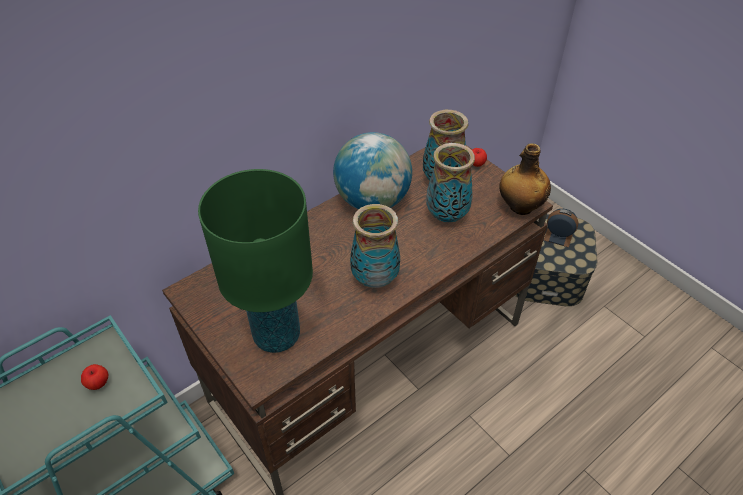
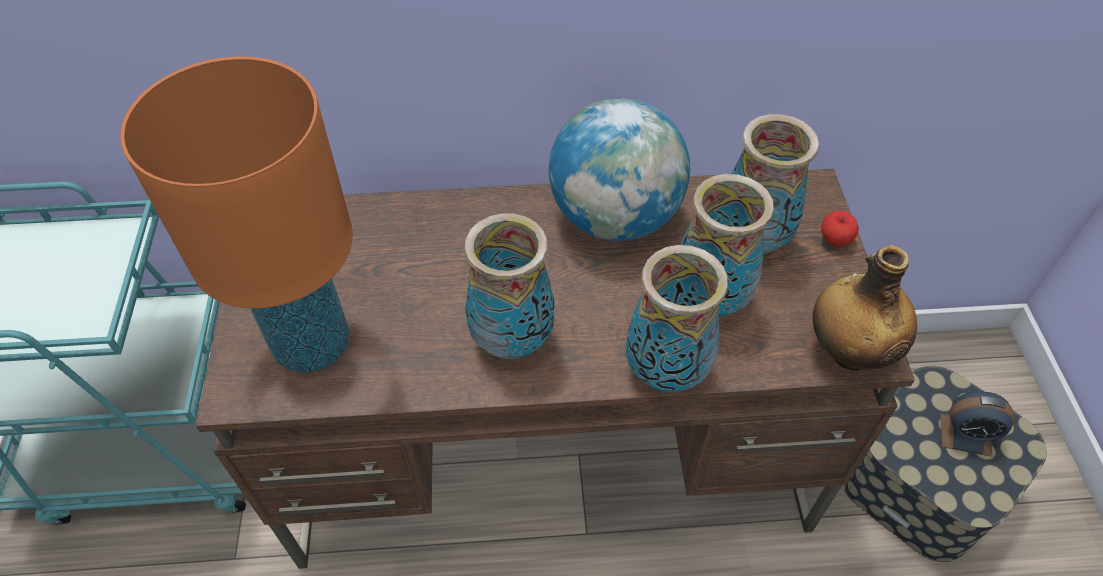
camera: 35 degrees right, 5 degrees up
apple [81,364,108,390] -> none
green table lamp [198,169,313,353] -> orange table lamp [120,56,353,373]
alarm clock [544,209,579,248] -> alarm clock turned 135 degrees clockwise [940,391,1014,457]
none -> vase [626,245,728,393]

